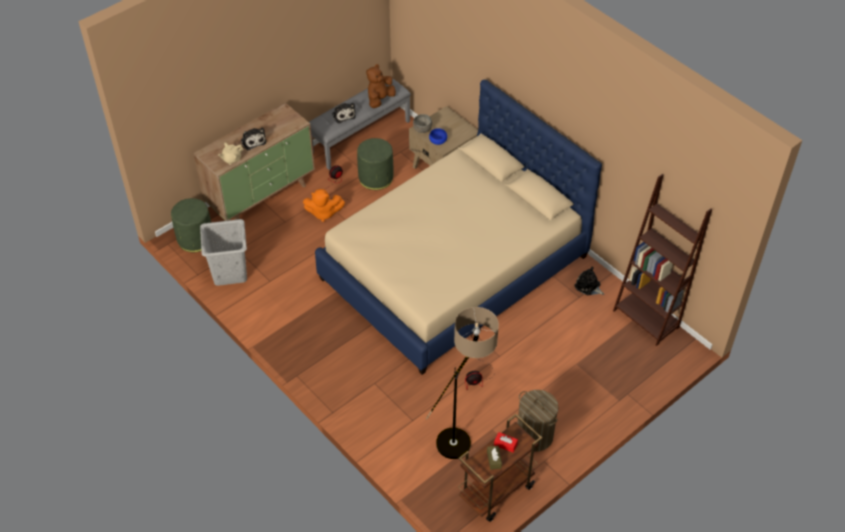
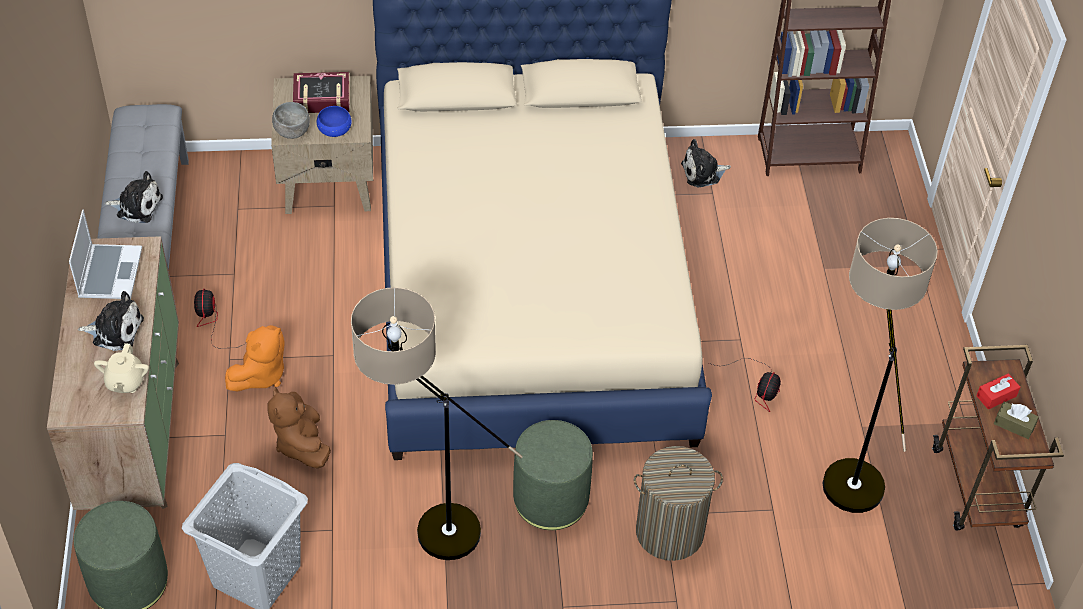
camera: 55 degrees left, 0 degrees up
green ottoman [357,138,393,190] -> green ottoman moved to [513,420,593,530]
brown plush toy [366,64,396,108] -> brown plush toy moved to [267,387,331,469]
laundry basket [517,390,558,452] -> laundry basket moved to [634,446,723,561]
none -> laptop [69,210,142,299]
none -> book [293,72,350,113]
none -> floor lamp [351,287,523,560]

